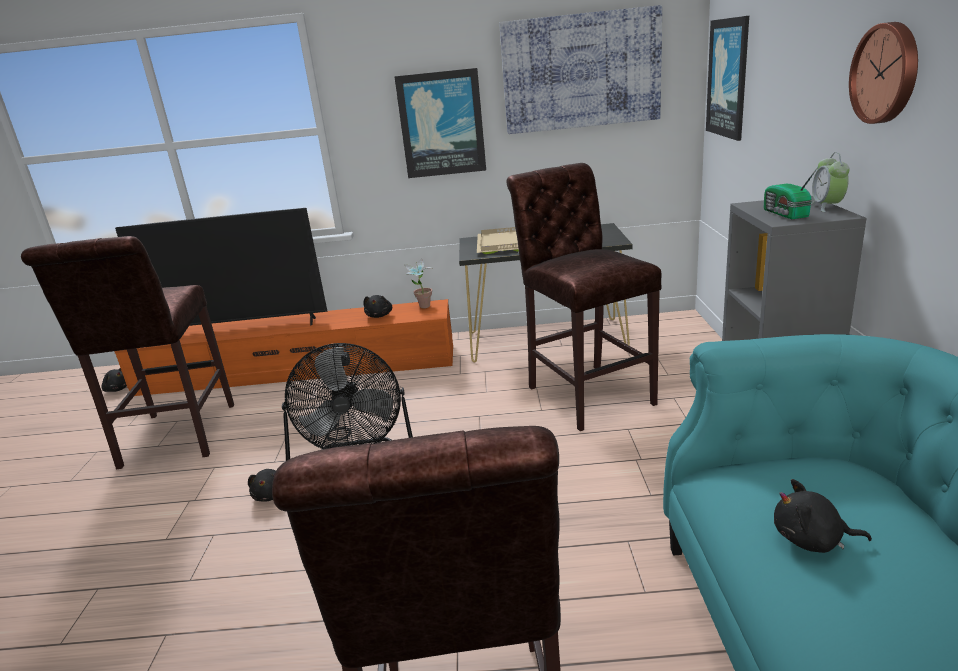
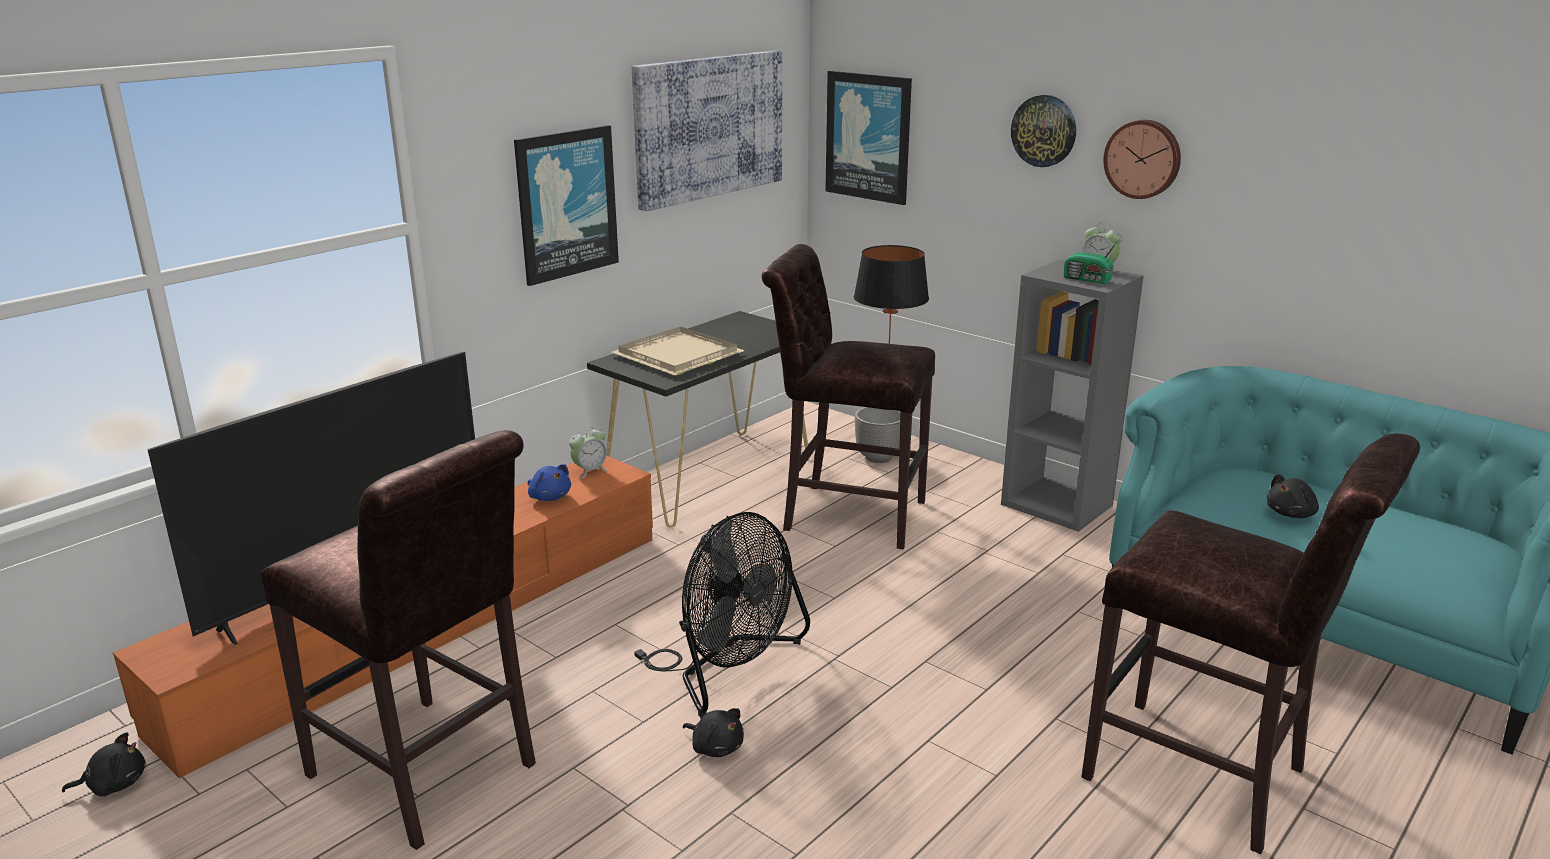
camera: 50 degrees left, 0 degrees up
black plush toy [363,295,392,318] -> blue plush toy [528,464,571,501]
potted plant [404,258,434,308] -> alarm clock [569,426,609,478]
none -> black table lamp [854,245,929,345]
none -> planter [855,407,900,463]
none -> wall clock [1011,95,1076,167]

